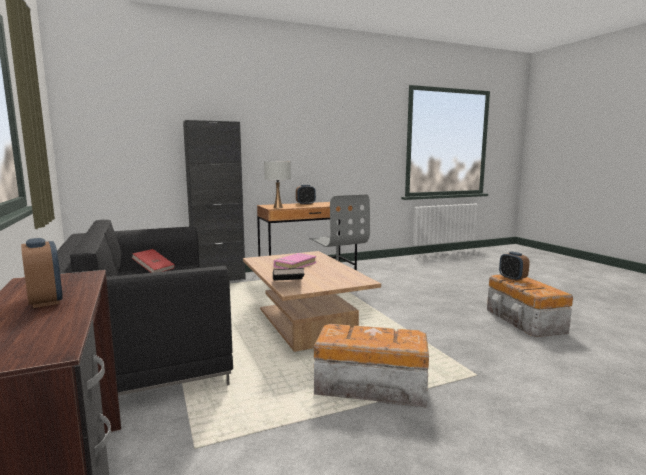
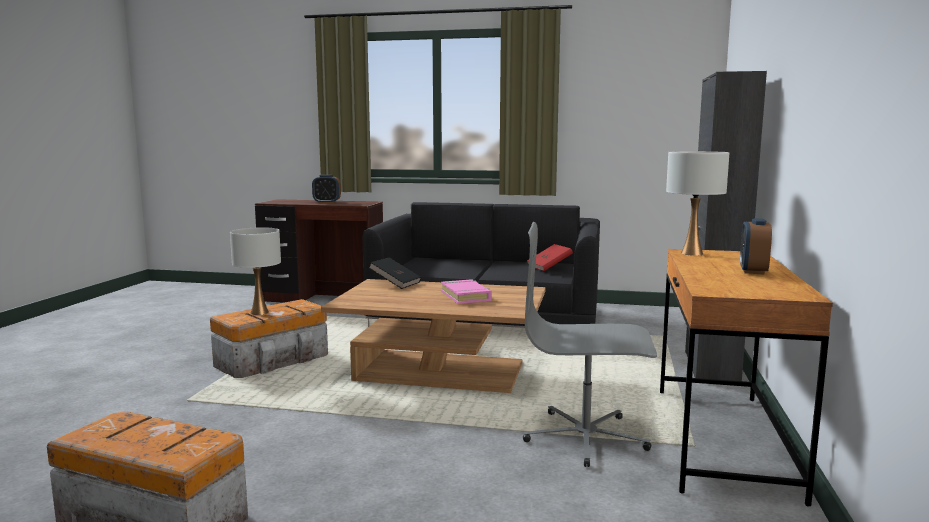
camera: 125 degrees right, 0 degrees up
alarm clock [499,252,530,281] -> none
none -> white table lamp [230,227,281,315]

